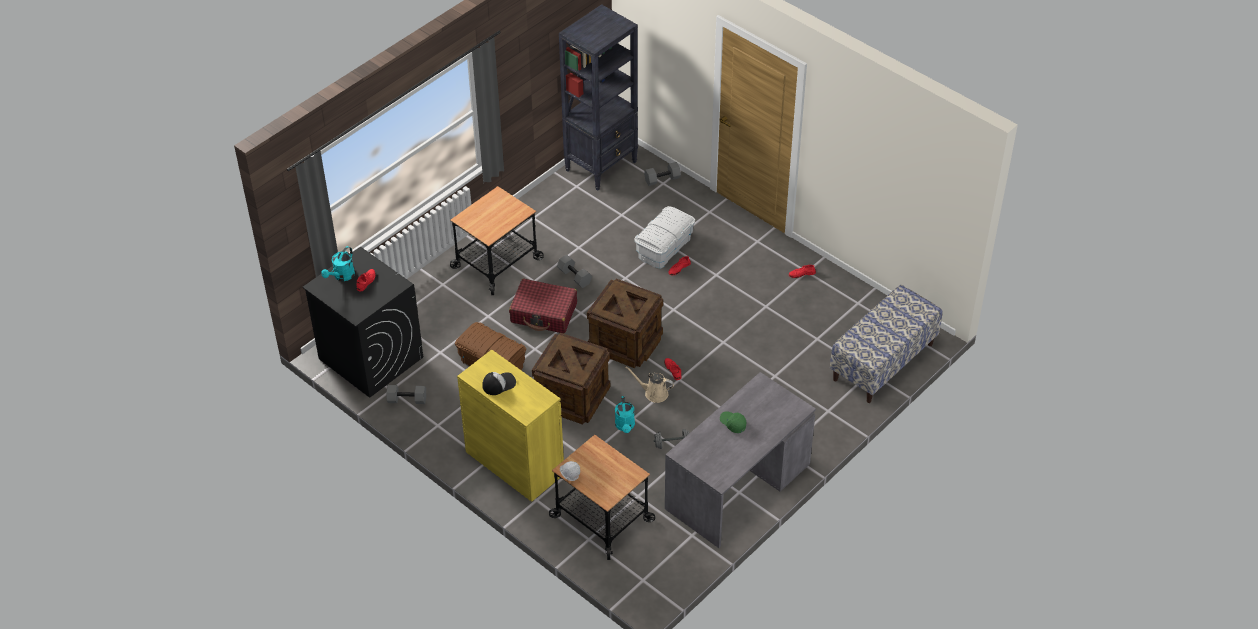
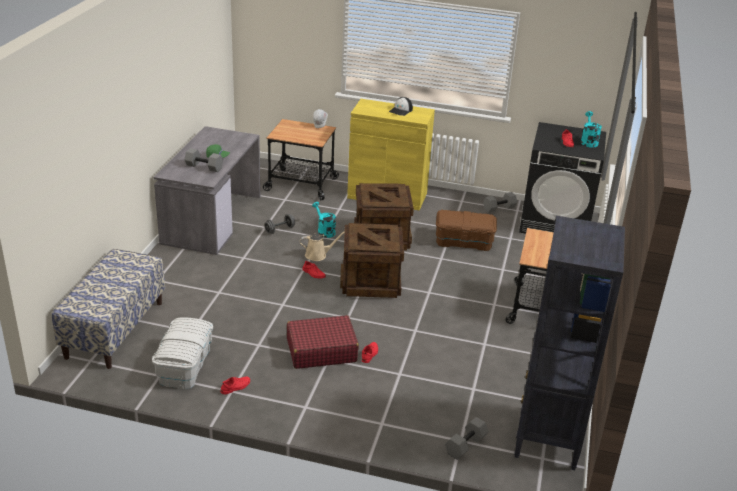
camera: 150 degrees right, 15 degrees down
red suitcase [509,279,577,333] -> red suitcase moved to [287,315,359,369]
grey dumbbell [557,255,592,288] -> grey dumbbell moved to [184,148,223,172]
white storage box [634,206,695,269] -> white storage box moved to [152,317,213,389]

